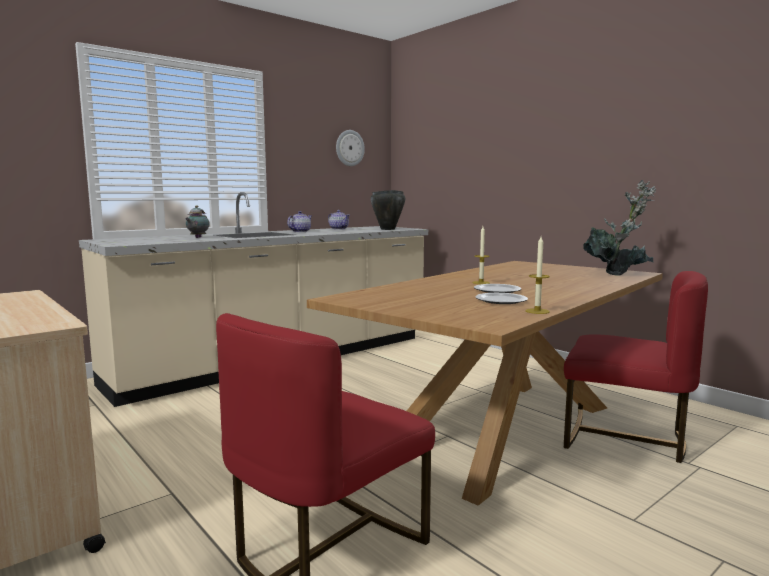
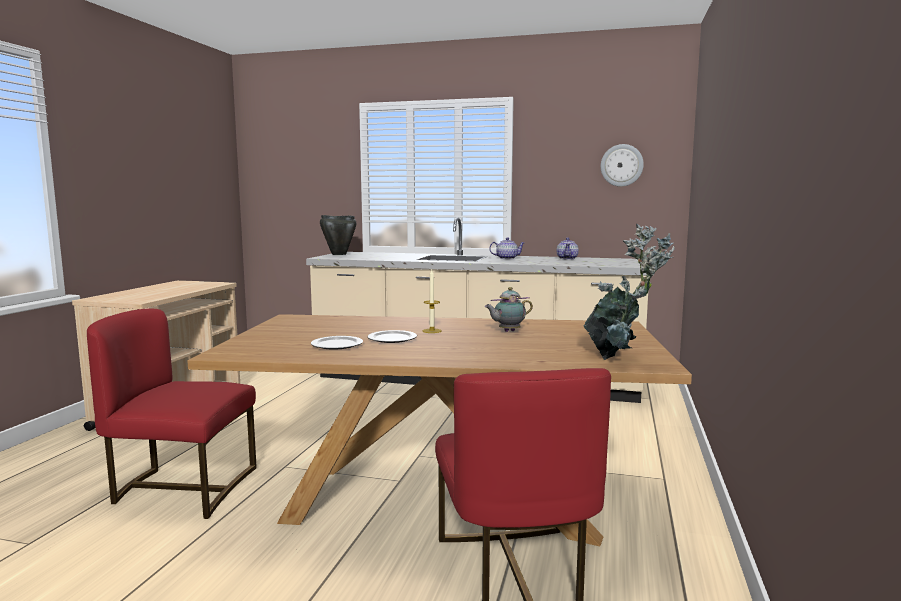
camera: 55 degrees right, 0 degrees up
teapot [185,205,210,238] -> teapot moved to [485,287,533,332]
black cooking pot [371,190,405,230] -> black cooking pot moved to [320,215,356,255]
candle [525,237,550,314] -> none

